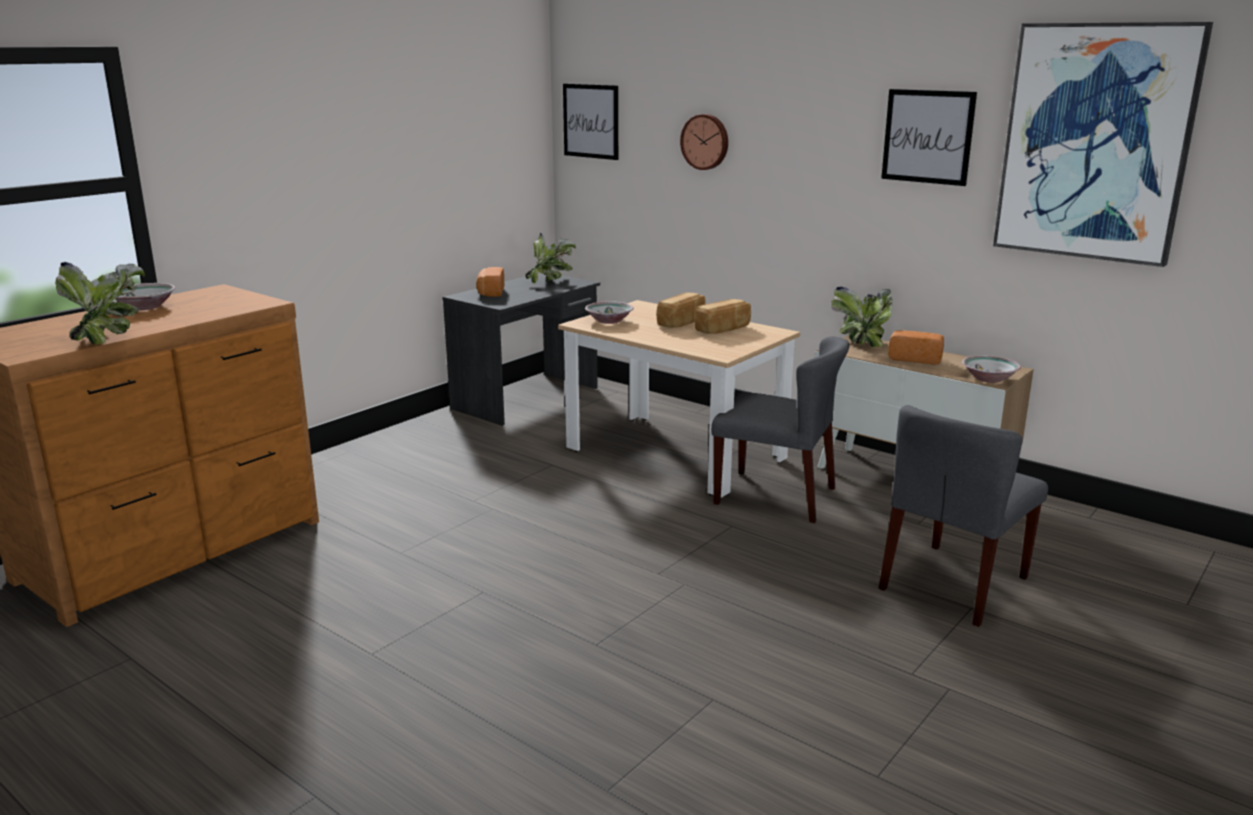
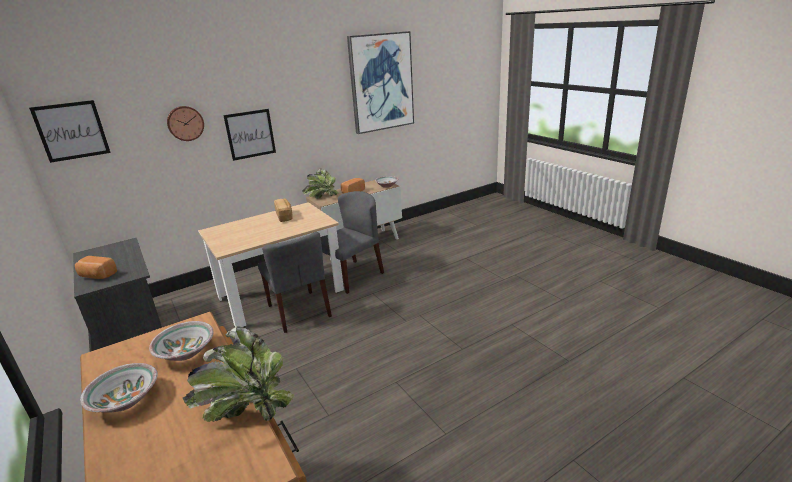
camera: 70 degrees left, 5 degrees up
potted plant [525,233,576,283] -> none
bowl [585,301,634,324] -> bowl moved to [149,321,214,361]
bread [656,292,706,328] -> none
grey chair [879,405,1048,627] -> grey chair moved to [258,232,332,333]
picture [881,89,977,186] -> picture moved to [223,109,276,161]

